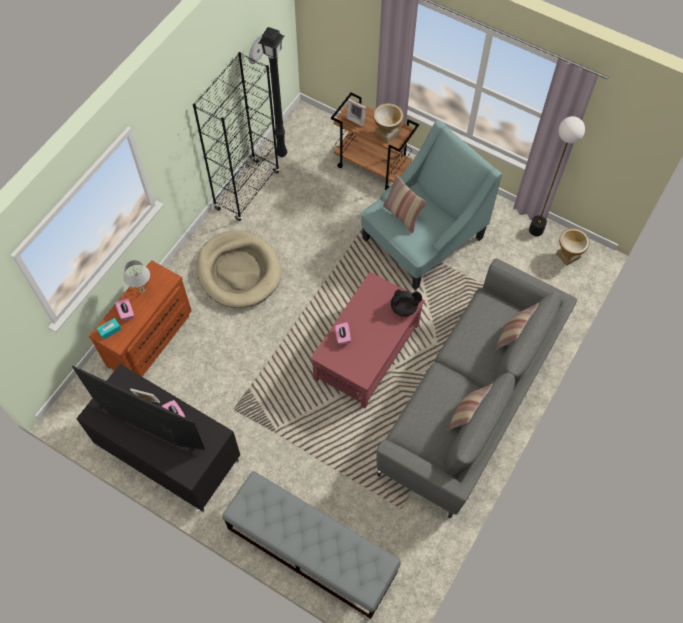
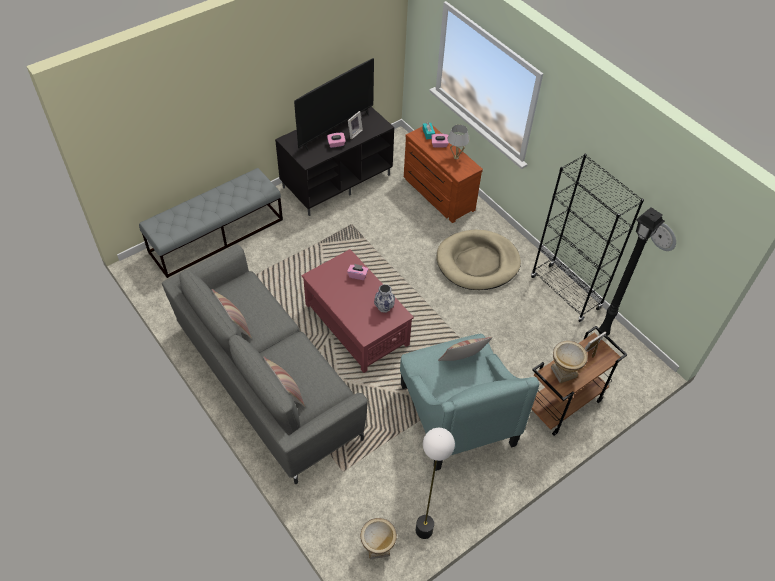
camera: 110 degrees right, 10 degrees down
black teapot [391,289,422,317] -> none
none -> vase [374,284,395,313]

